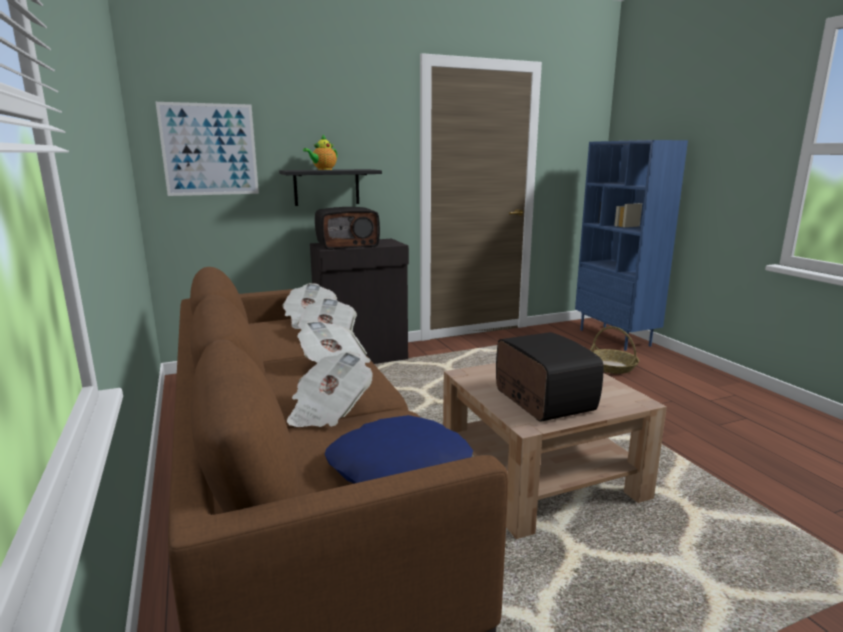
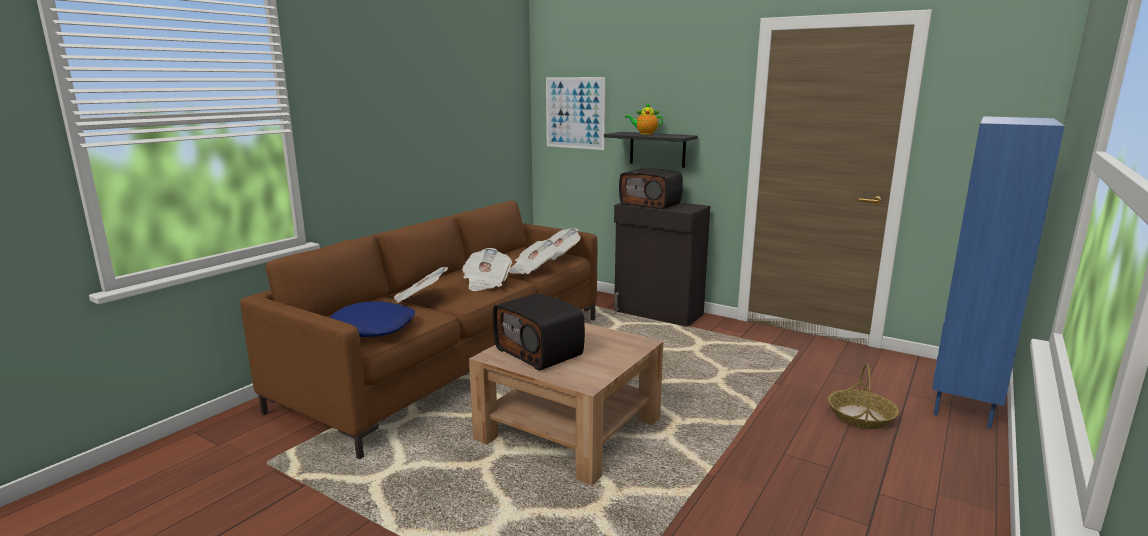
camera: 55 degrees right, 0 degrees up
radio [496,332,603,422] -> radio turned 105 degrees clockwise [493,293,585,371]

